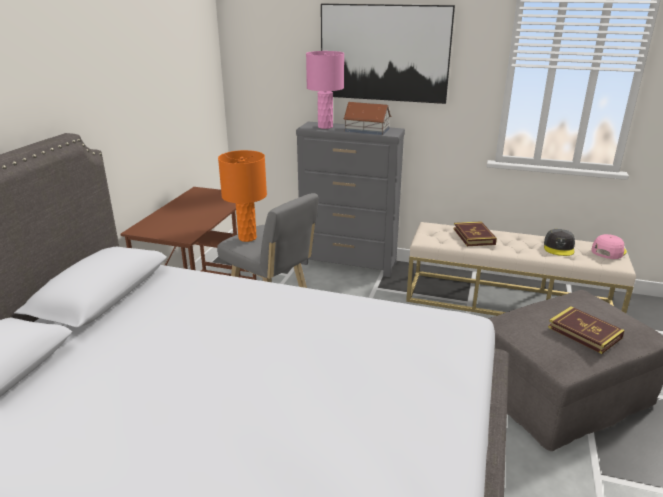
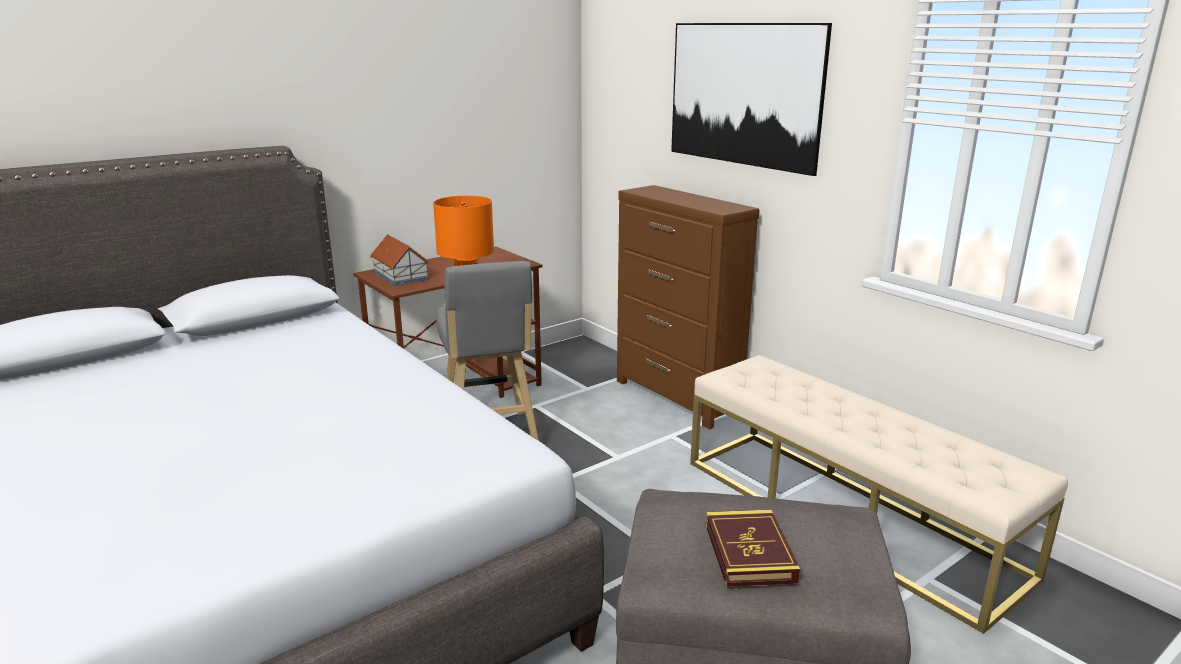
camera: 35 degrees right, 5 degrees down
grey dresser [296,122,405,277] -> brown dresser [617,185,760,429]
pink table lamp [306,51,344,129] -> none
toy house [343,102,391,135] -> toy house moved to [370,234,429,286]
book [454,221,497,246] -> none
grey cap [544,229,575,256] -> none
pink cap [591,234,627,259] -> none

